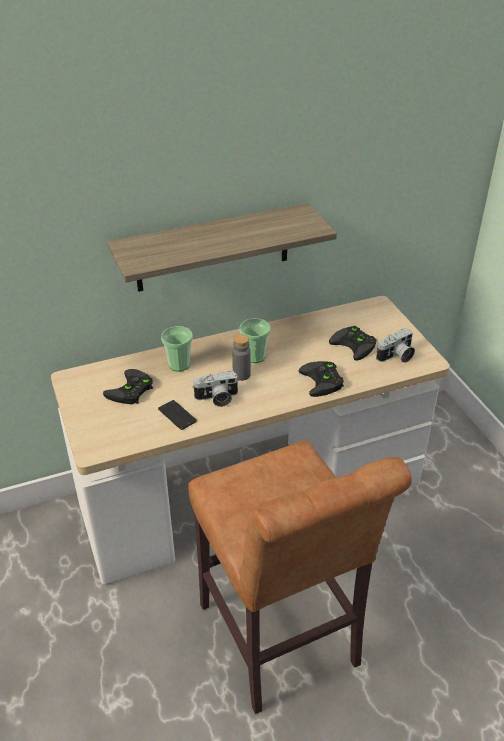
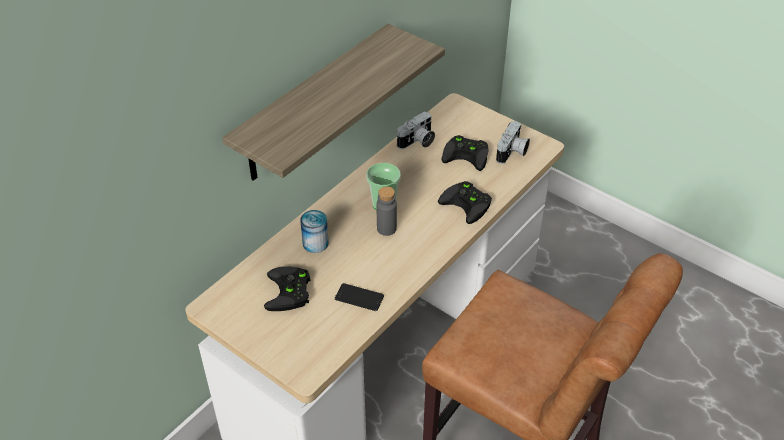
camera: 30 degrees left, 5 degrees up
cup [161,326,193,372] -> can [300,210,329,253]
camera [192,371,239,407] -> camera moved to [397,111,435,149]

